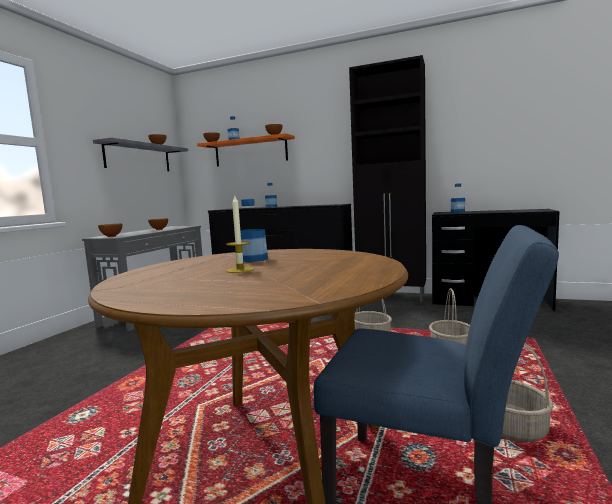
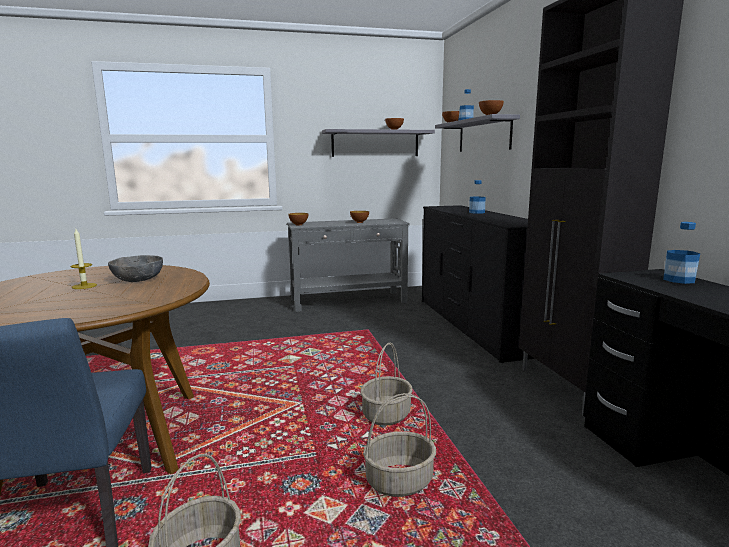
camera: 55 degrees right, 5 degrees up
orange shelf [197,133,295,166] -> grey shelf [435,114,520,152]
bottle [240,199,268,262] -> grey bowl [108,255,163,282]

